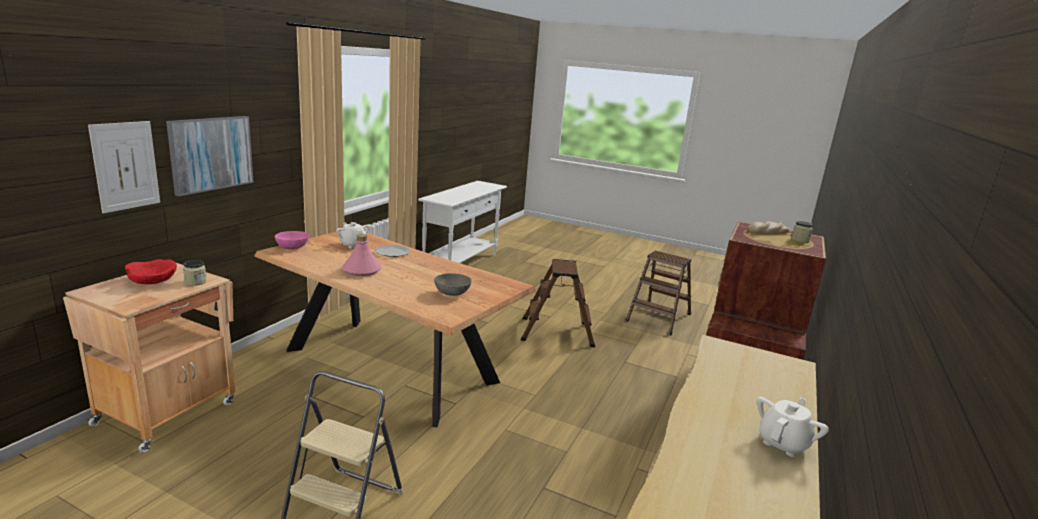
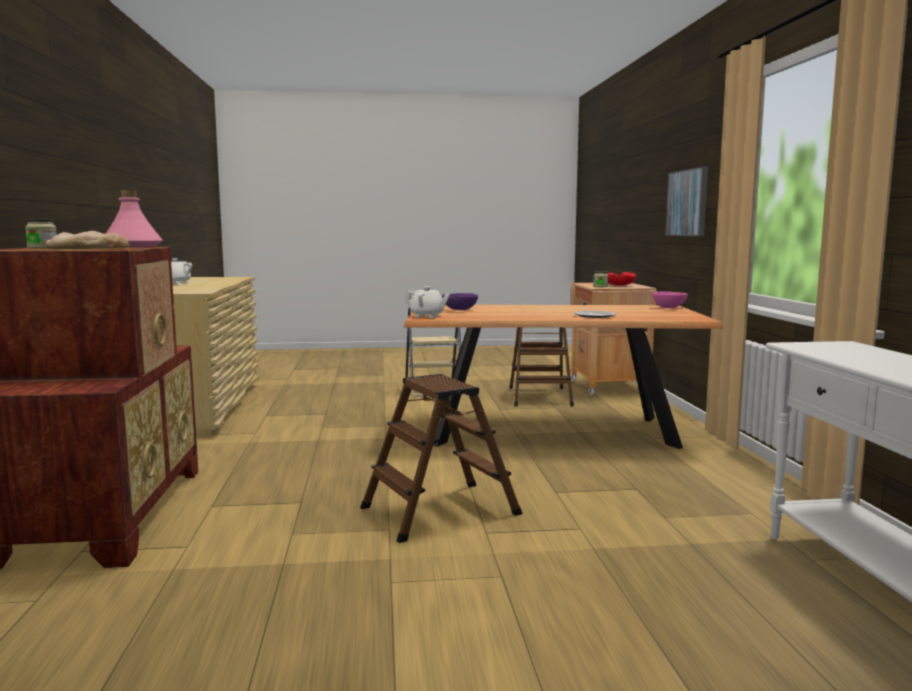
camera: 150 degrees right, 10 degrees down
picture [88,121,160,213] -> none
white teapot [336,222,370,248] -> white teapot moved to [405,286,451,318]
pink bottle [342,234,382,276] -> pink bottle moved to [106,190,163,247]
grey bowl [434,273,471,296] -> purple bowl [442,293,478,310]
brown step ladder [625,250,692,336] -> brown step ladder moved to [509,327,574,407]

